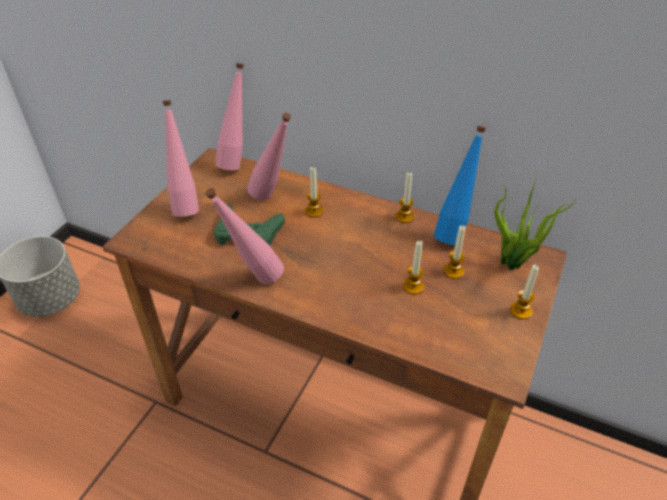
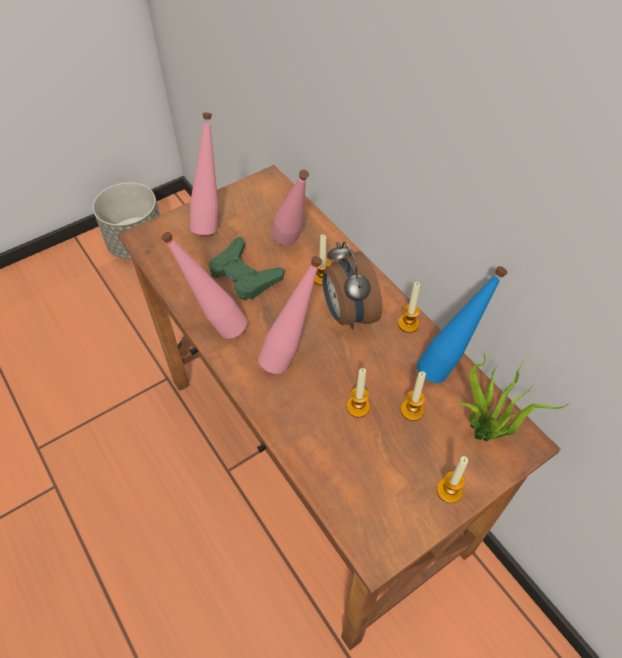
camera: 30 degrees right, 10 degrees up
pink bottle [215,63,244,170] -> pink bottle moved to [258,256,323,374]
none -> alarm clock [322,242,382,329]

